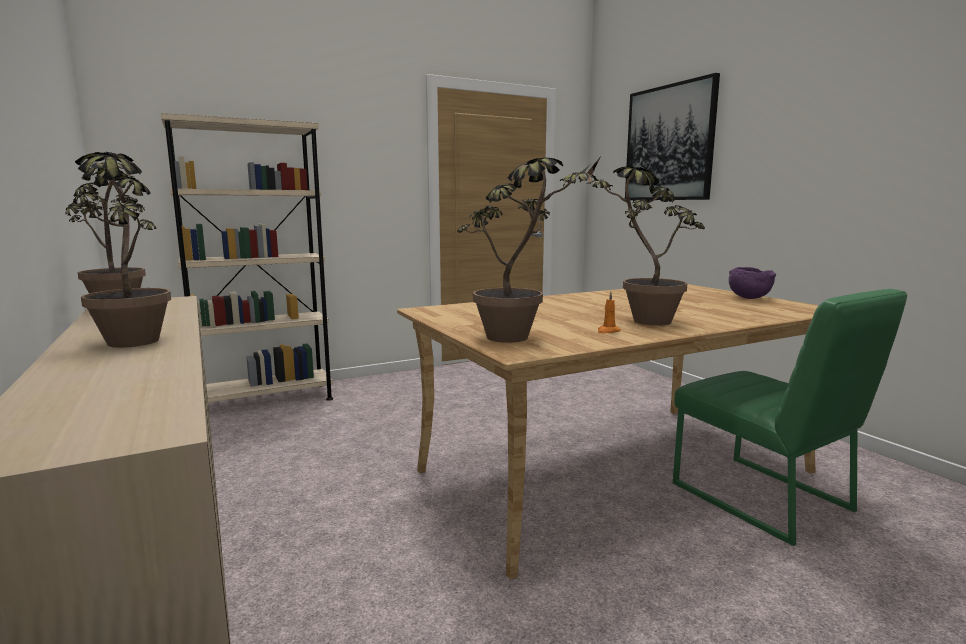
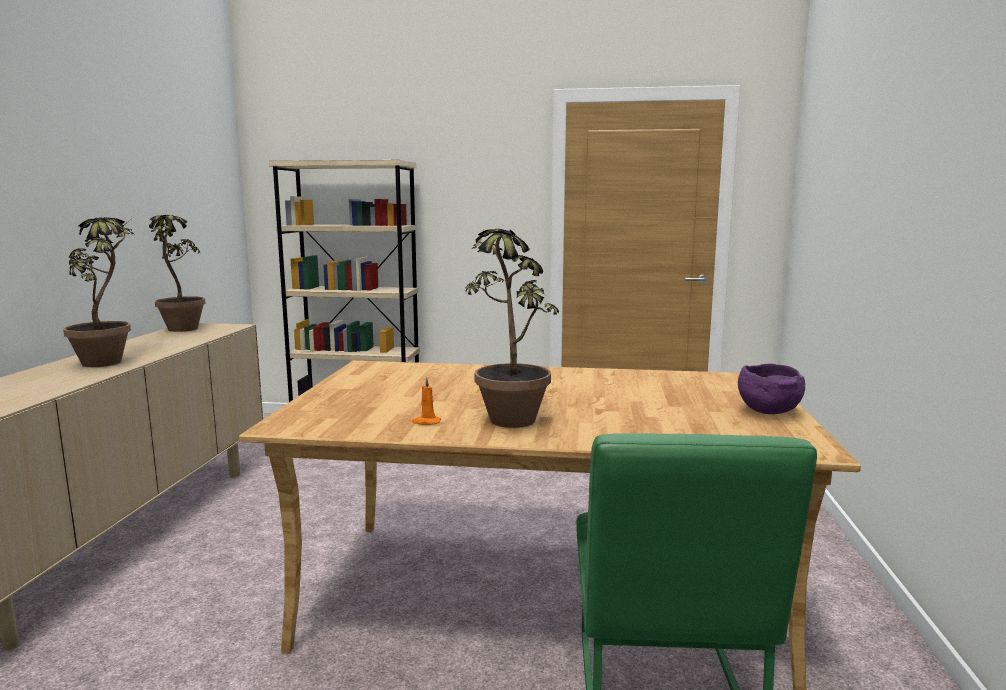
camera: 35 degrees right, 0 degrees up
potted plant [457,158,600,343] -> none
picture [625,73,720,200] -> none

